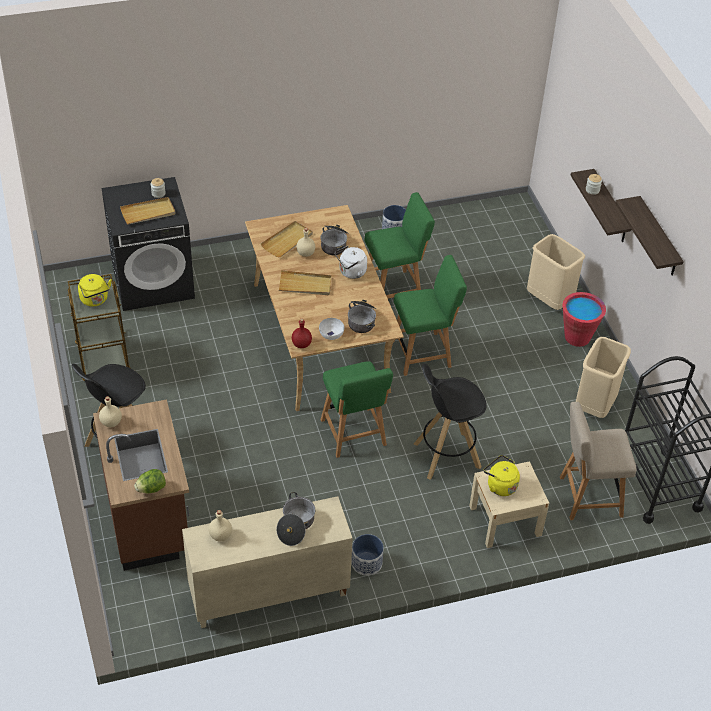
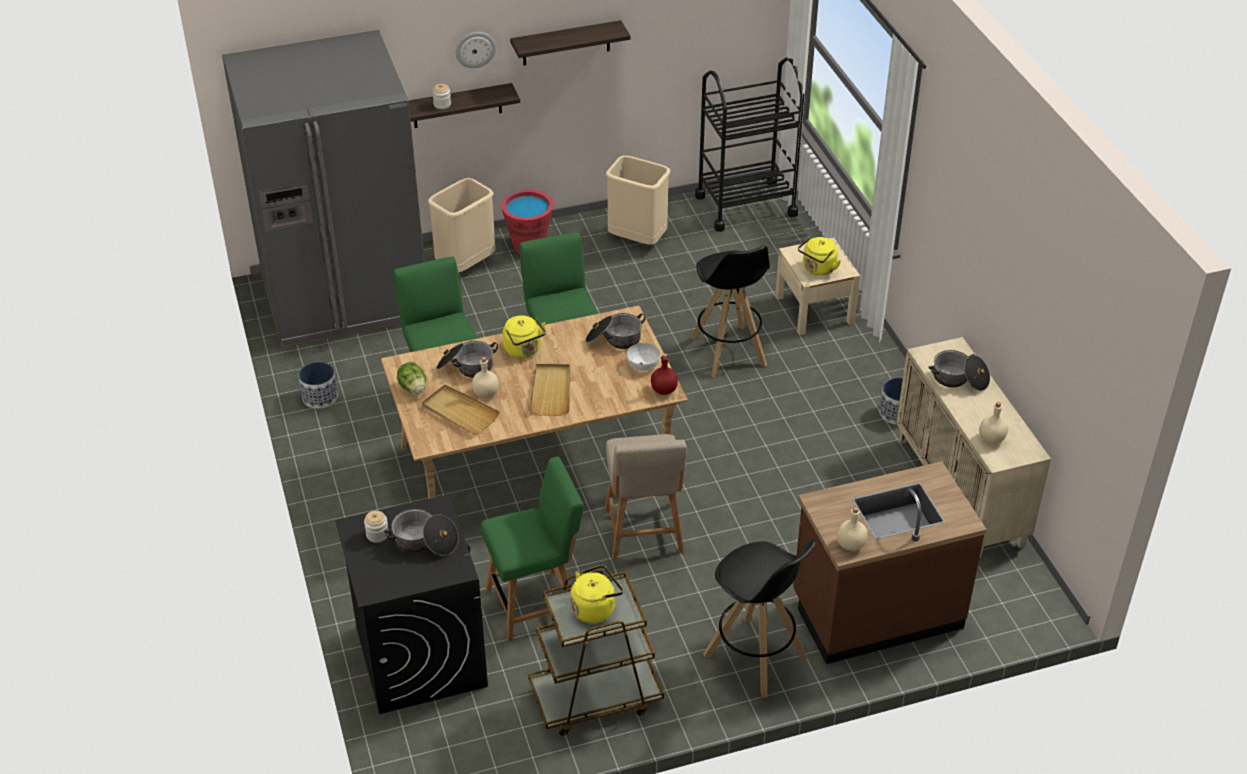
camera: 90 degrees left, 5 degrees down
beige tray [120,197,176,225] -> cooking pot [384,509,459,555]
lettuce [134,469,166,494] -> lettuce moved to [397,362,426,394]
green chair [321,361,393,458] -> green chair moved to [481,456,584,642]
white kettle [335,246,367,279] -> yellow kettle [503,315,546,358]
beige chair [560,402,636,520] -> beige chair moved to [605,434,687,559]
none -> grey fridge [222,30,424,348]
none -> wall clock [456,32,496,68]

